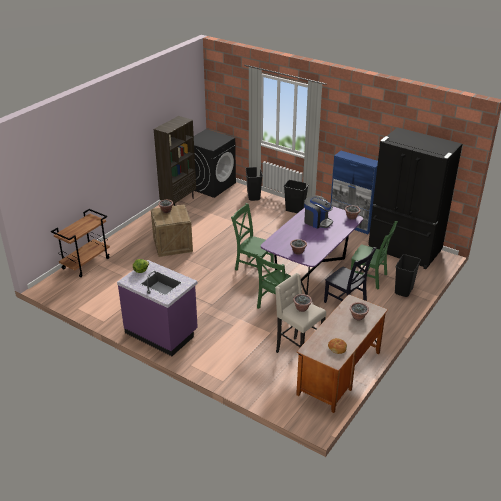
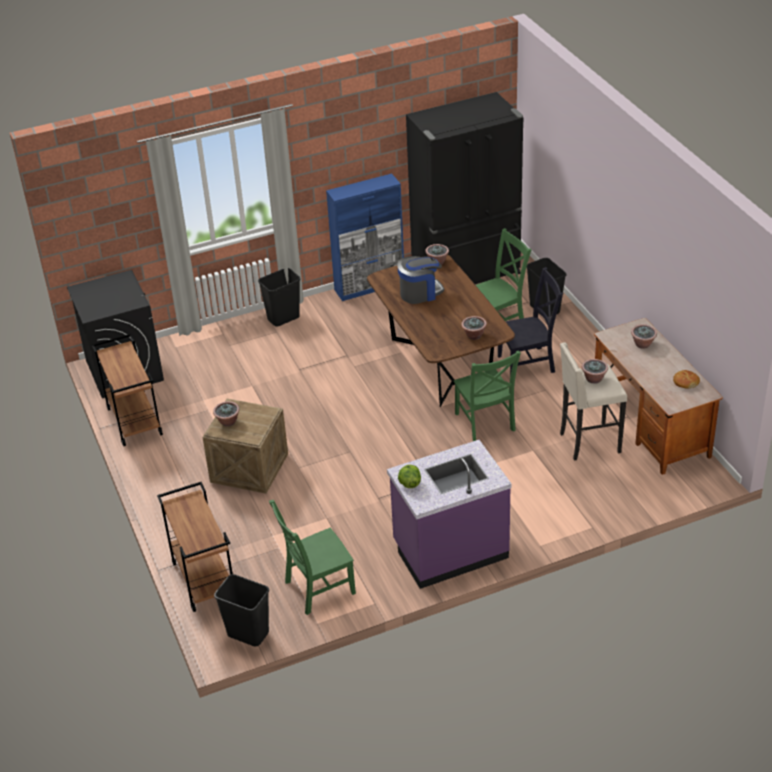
camera: 55 degrees left, 5 degrees up
brown bookcase [154,116,196,206] -> brown cart [92,334,163,446]
green chair [231,203,274,271] -> green chair moved to [269,500,356,615]
black trash can [245,167,263,201] -> black trash can moved to [214,574,269,647]
purple dining table [261,206,363,295] -> brown dining table [367,255,515,407]

